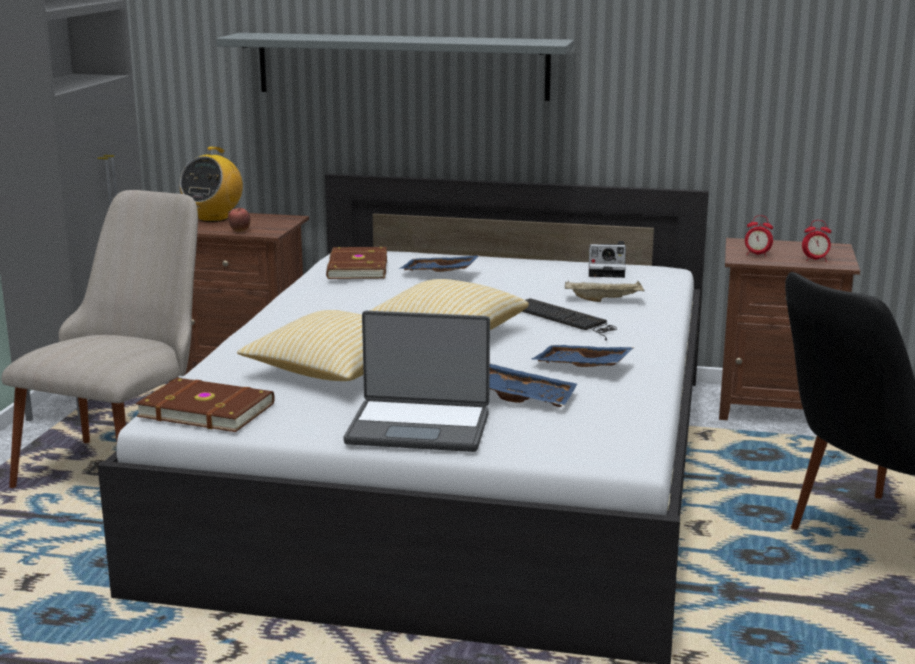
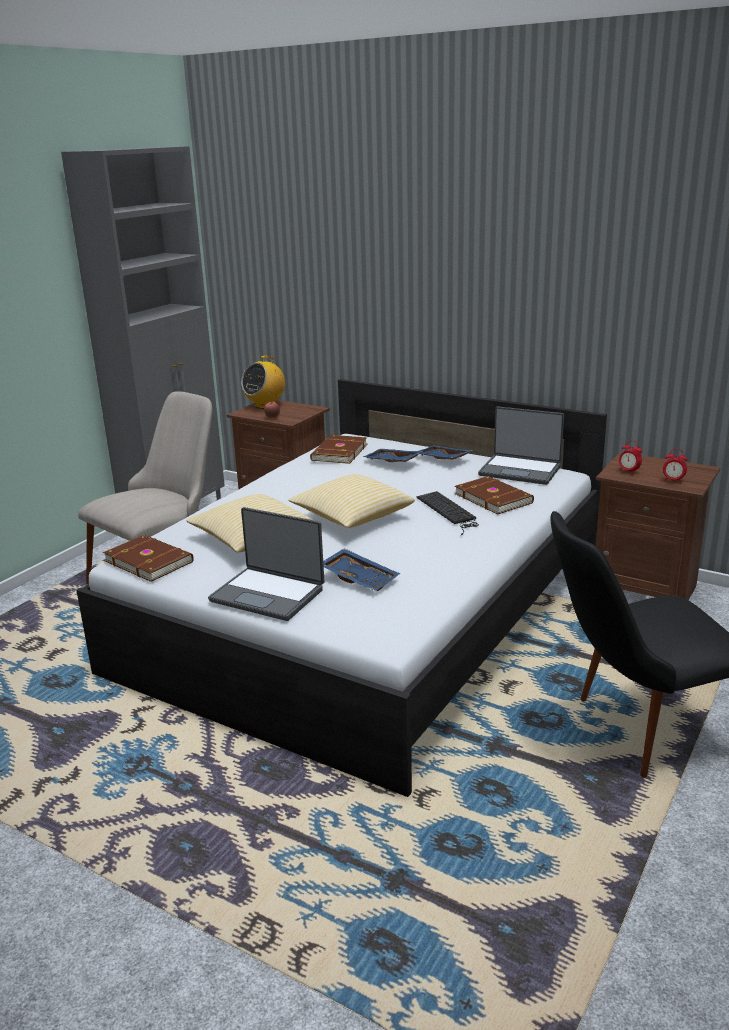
camera: 20 degrees right, 5 degrees up
grey shelf [216,33,574,101] -> none
blue tray [532,345,635,367] -> blue tray moved to [419,445,473,460]
beige tray [565,281,645,302] -> brown book [454,476,534,514]
camera [589,241,626,278] -> laptop [478,406,564,485]

